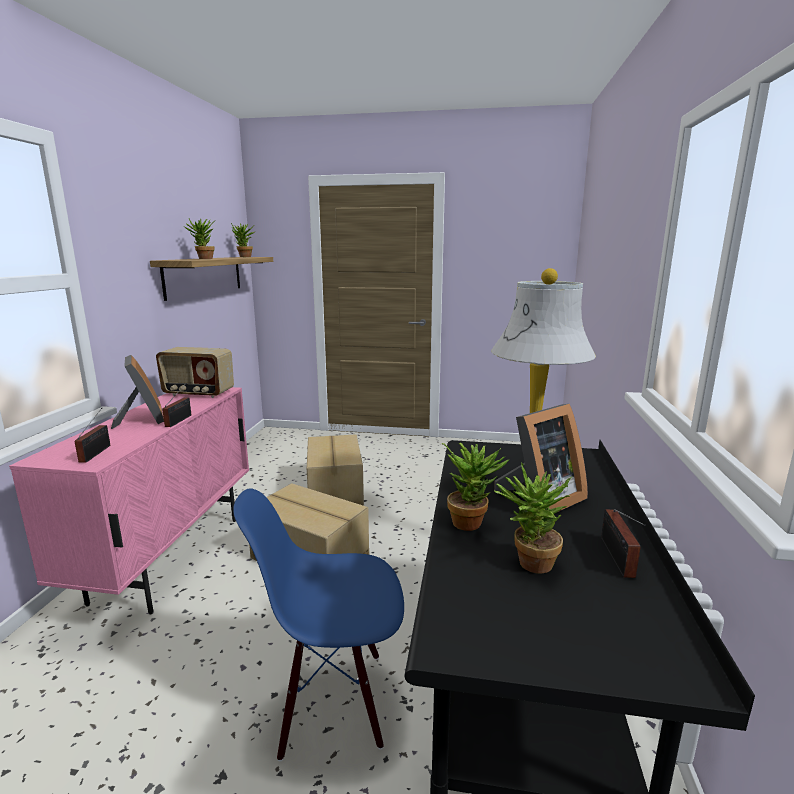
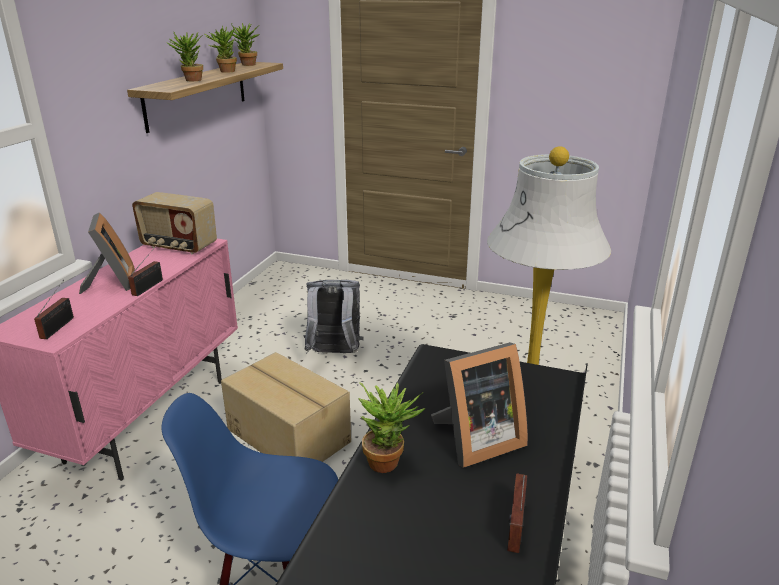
camera: 10 degrees right, 10 degrees up
cardboard box [307,434,364,506] -> grey backpack [304,280,364,353]
potted plant [494,462,572,574] -> potted plant moved to [204,26,237,73]

